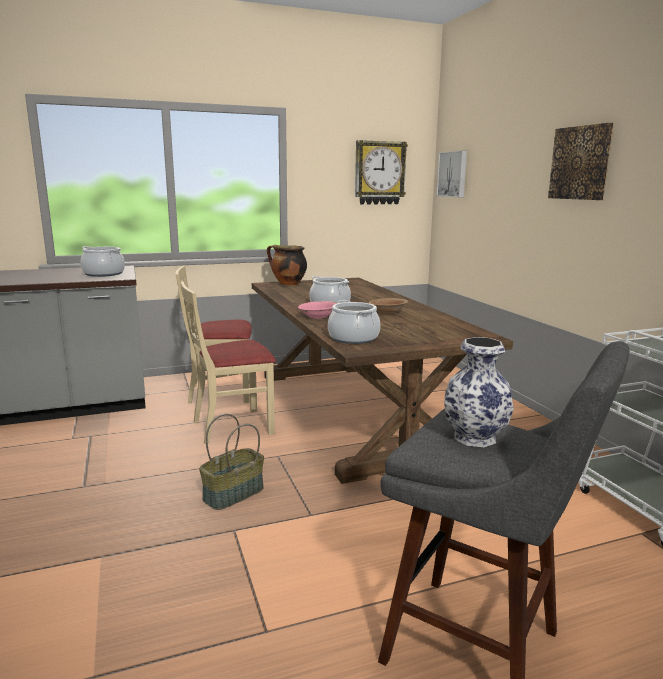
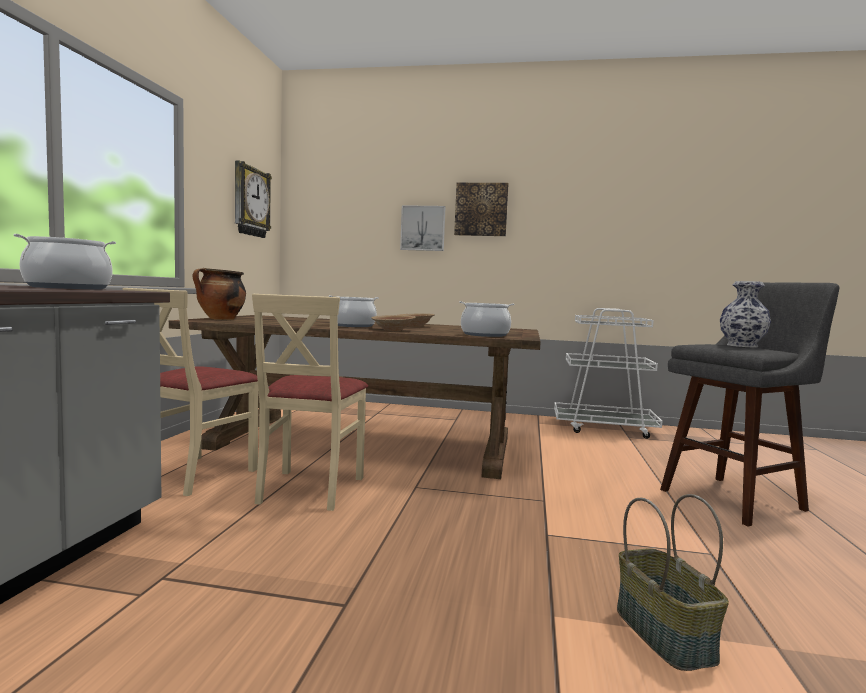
camera: 60 degrees left, 10 degrees down
basket [199,414,264,510] -> basket moved to [617,494,729,671]
pink bowl [298,301,337,319] -> brown bowl [371,315,416,331]
picture [436,151,467,197] -> picture moved to [400,205,446,251]

